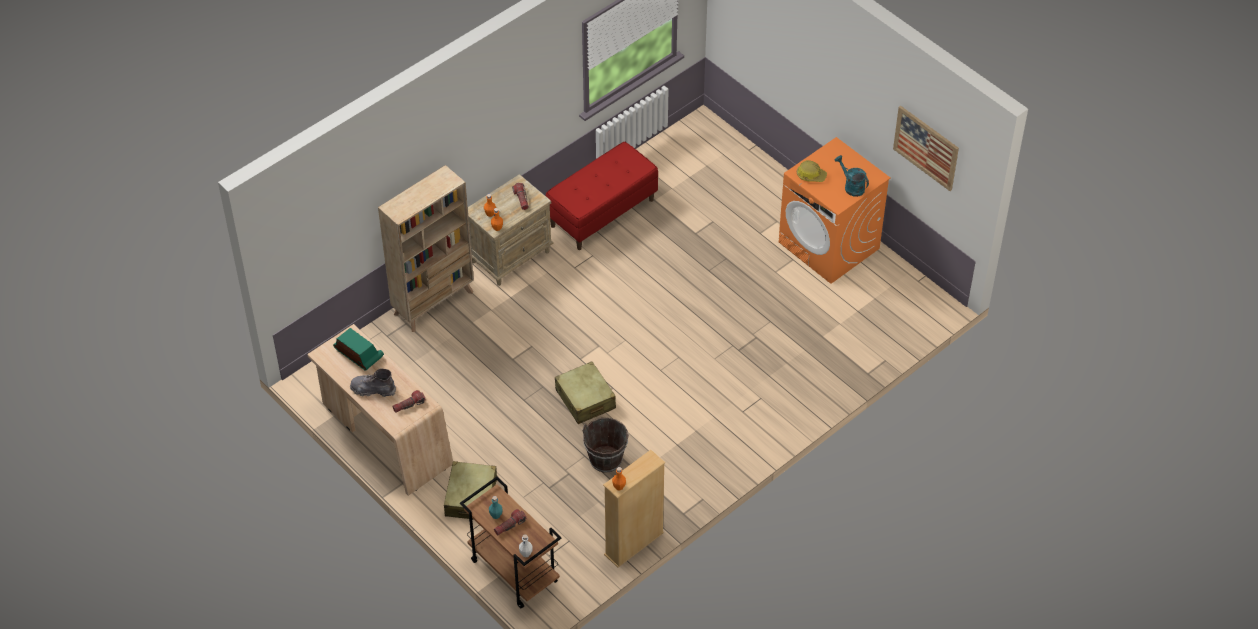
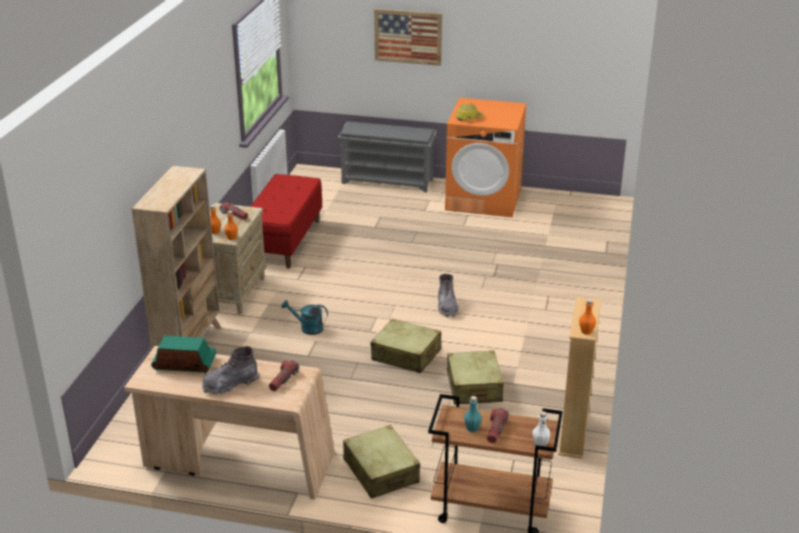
camera: 35 degrees left, 20 degrees down
brown bucket [582,418,629,473] -> beige suitcase [447,350,504,405]
turquoise watering can [835,155,869,197] -> turquoise watering can moved to [281,300,328,335]
picture [893,106,959,191] -> picture moved to [374,9,442,66]
none -> grey shoe rack [337,121,437,192]
none -> grey boot [438,274,458,317]

